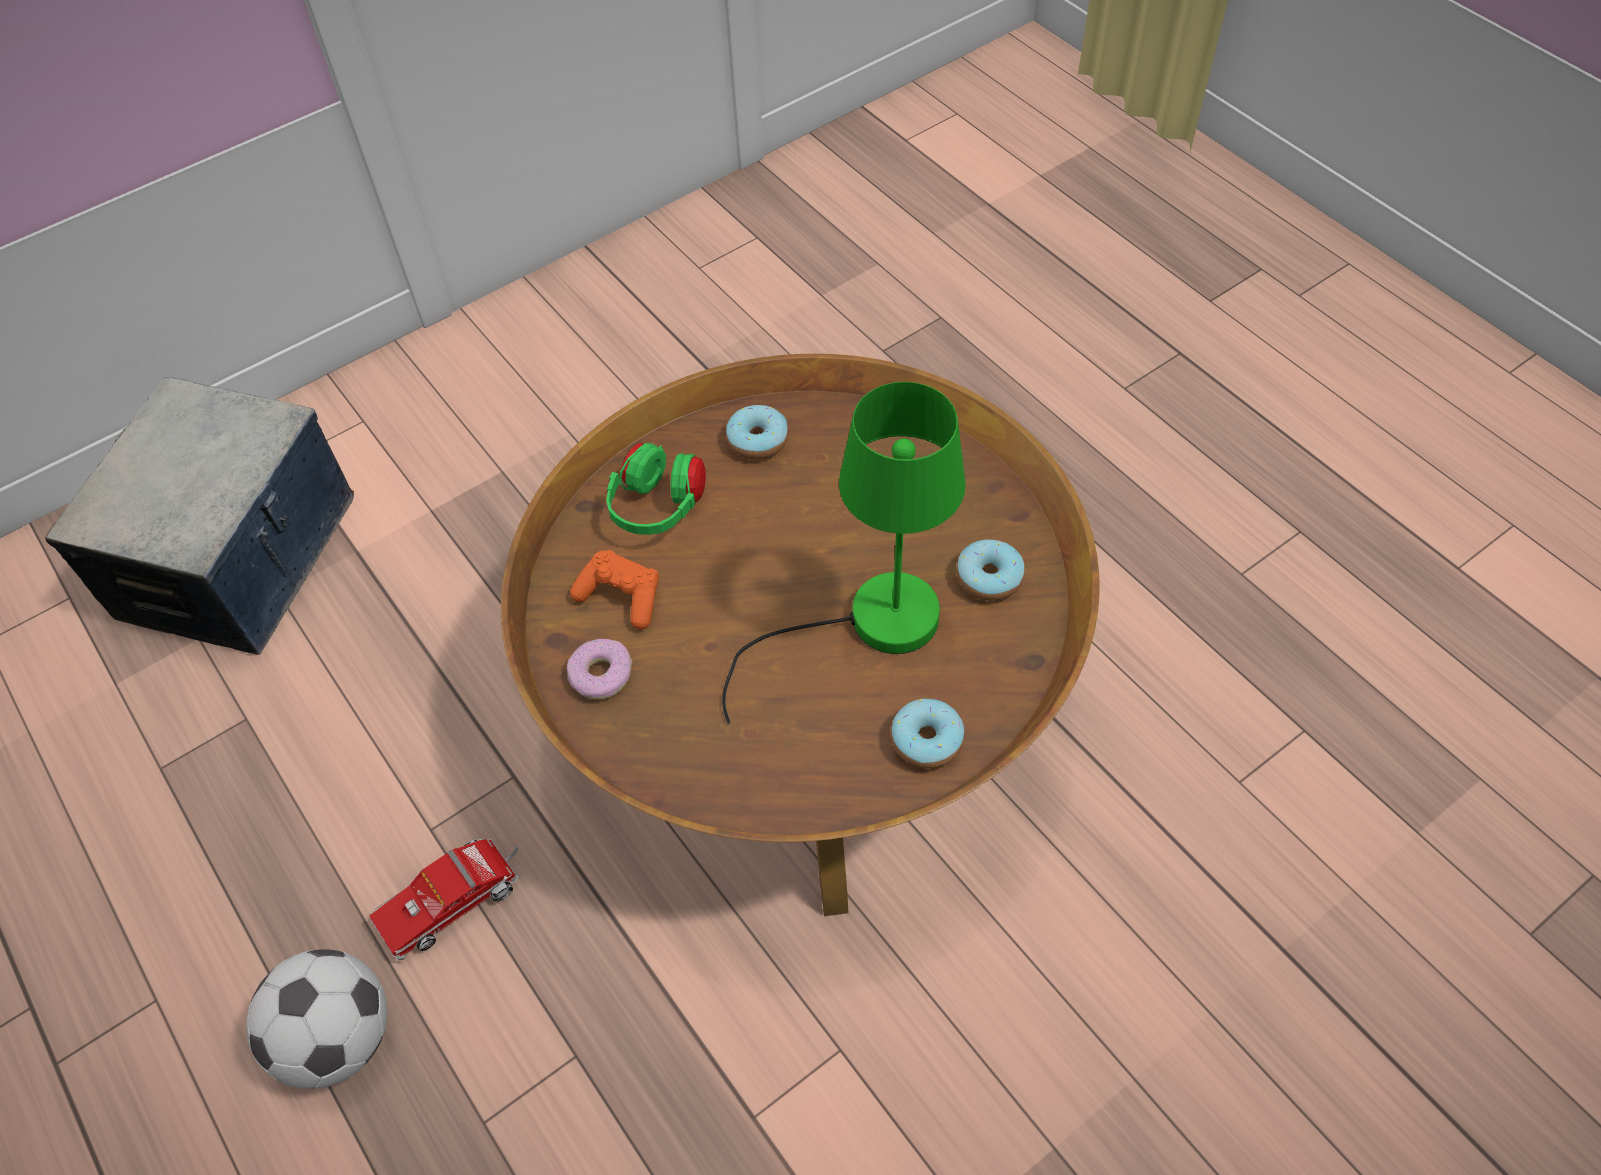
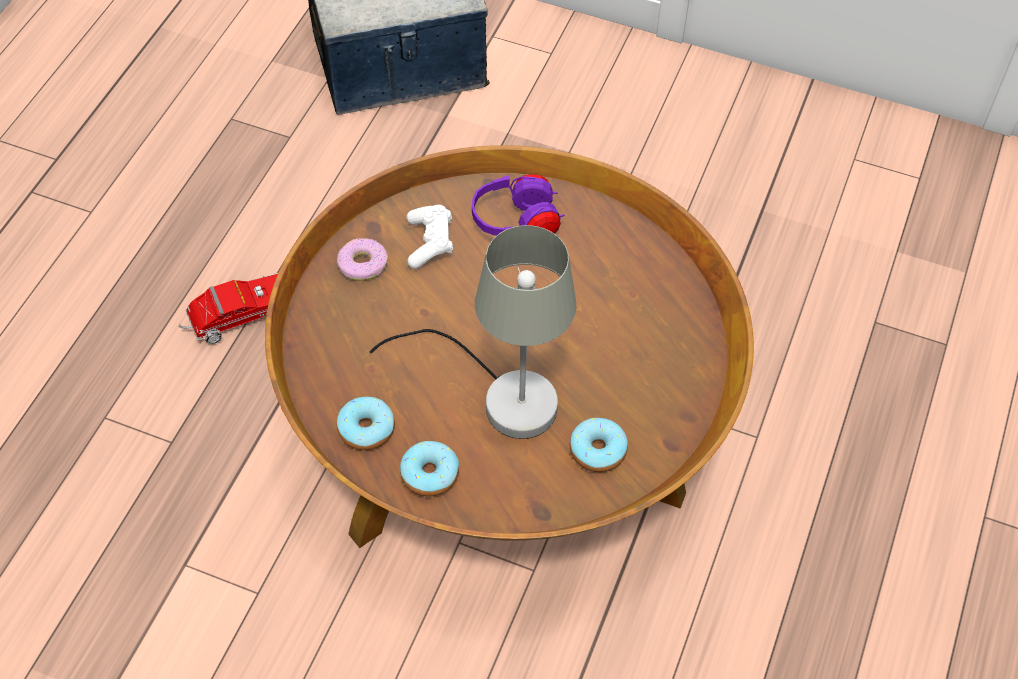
camera: 55 degrees right, 0 degrees up
football [246,949,387,1089] -> none
toy truck [369,838,519,960] -> toy truck turned 135 degrees clockwise [179,273,278,344]
orange game controller [570,550,659,630] -> white game controller [407,205,453,269]
green headphones [606,443,706,535] -> purple headphones [472,174,565,235]
green table lamp [722,382,966,724] -> grey table lamp [369,225,576,439]
donut [726,405,788,460] -> donut moved to [337,397,395,450]

